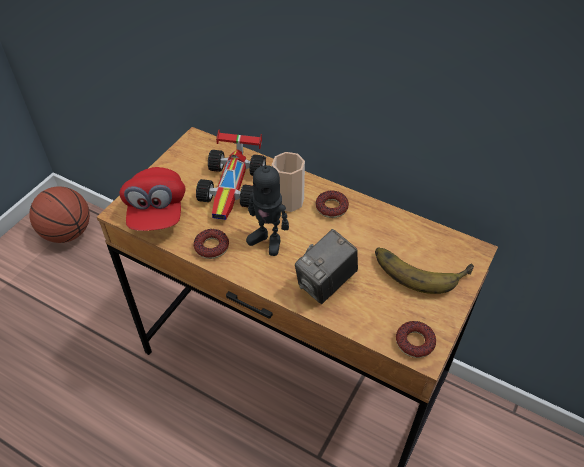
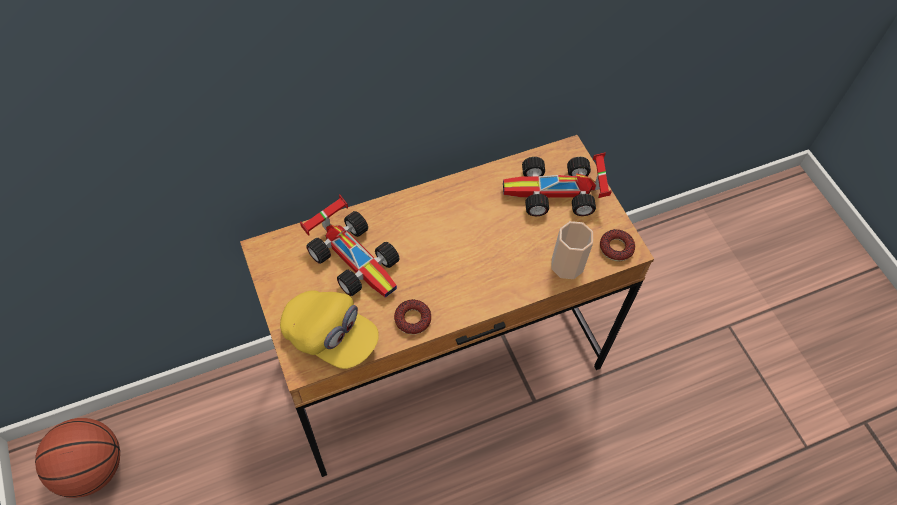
camera: 55 degrees left, 10 degrees up
red cap [119,167,186,231] -> yellow cap [280,290,379,369]
toy robot [246,157,289,256] -> none
cup [272,152,305,212] -> cup moved to [551,221,593,279]
camera [295,229,358,304] -> none
donut [315,190,349,218] -> none
banana [375,247,474,294] -> toy car [503,152,612,216]

